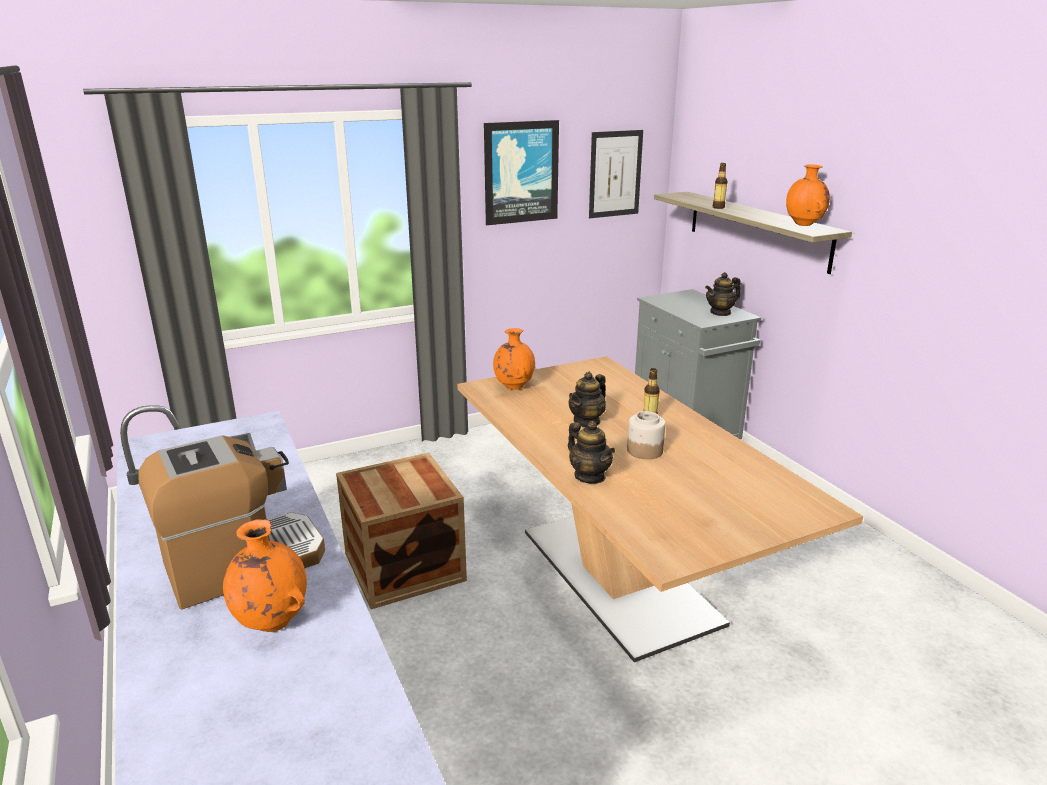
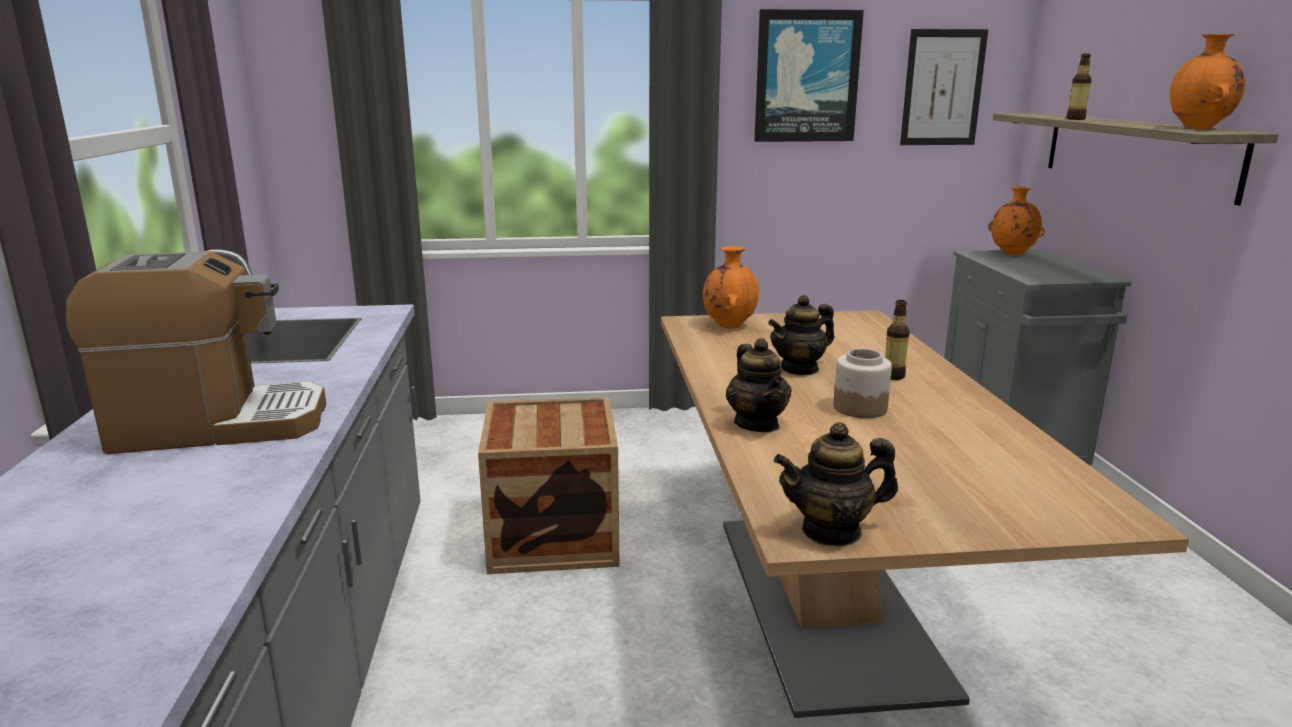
camera: 20 degrees right, 5 degrees down
orange vase [223,519,307,632] -> orange vase moved to [988,186,1045,255]
teapot [705,272,741,316] -> teapot moved to [774,422,898,546]

